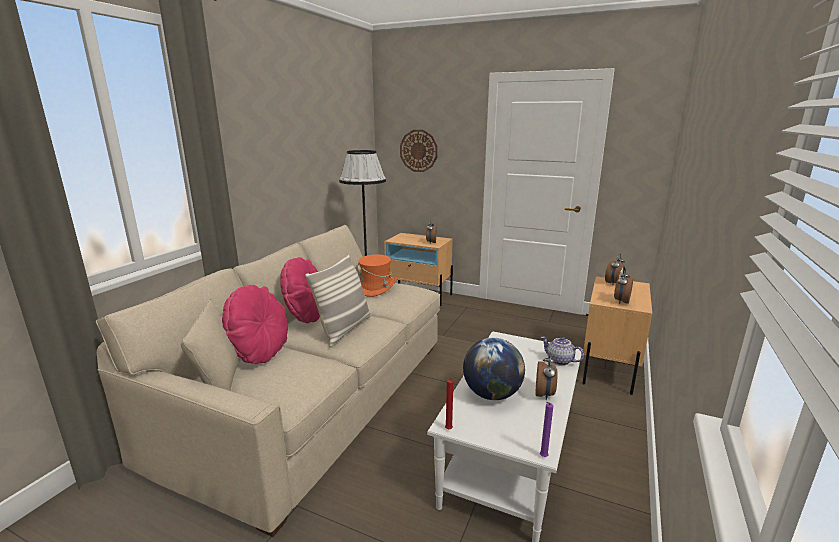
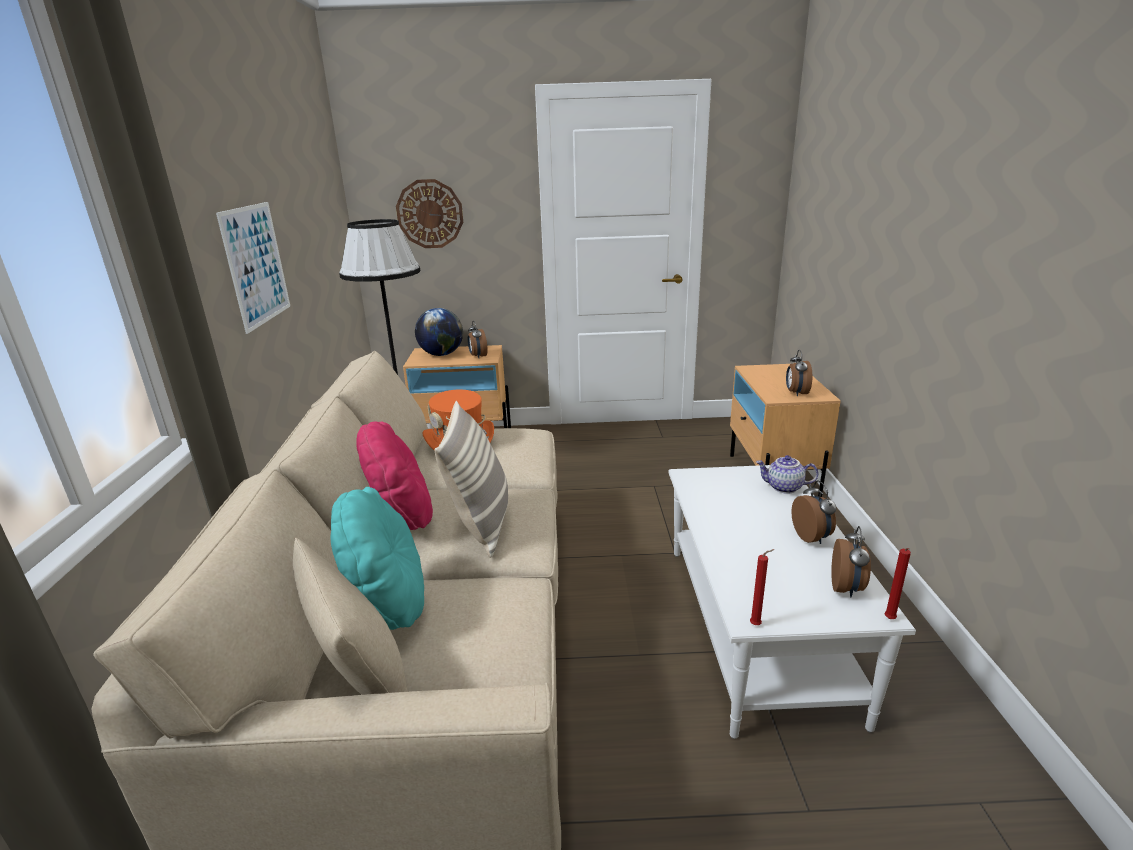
camera: 25 degrees left, 5 degrees up
pink pillow [222,285,288,364] -> turquoise pillow [331,487,424,630]
globe [463,338,525,400] -> globe moved to [415,308,463,356]
purple candle [540,402,553,457] -> red candle [884,548,911,619]
alarm clock [605,254,625,285] -> alarm clock moved to [831,526,871,598]
none -> picture [216,202,290,334]

